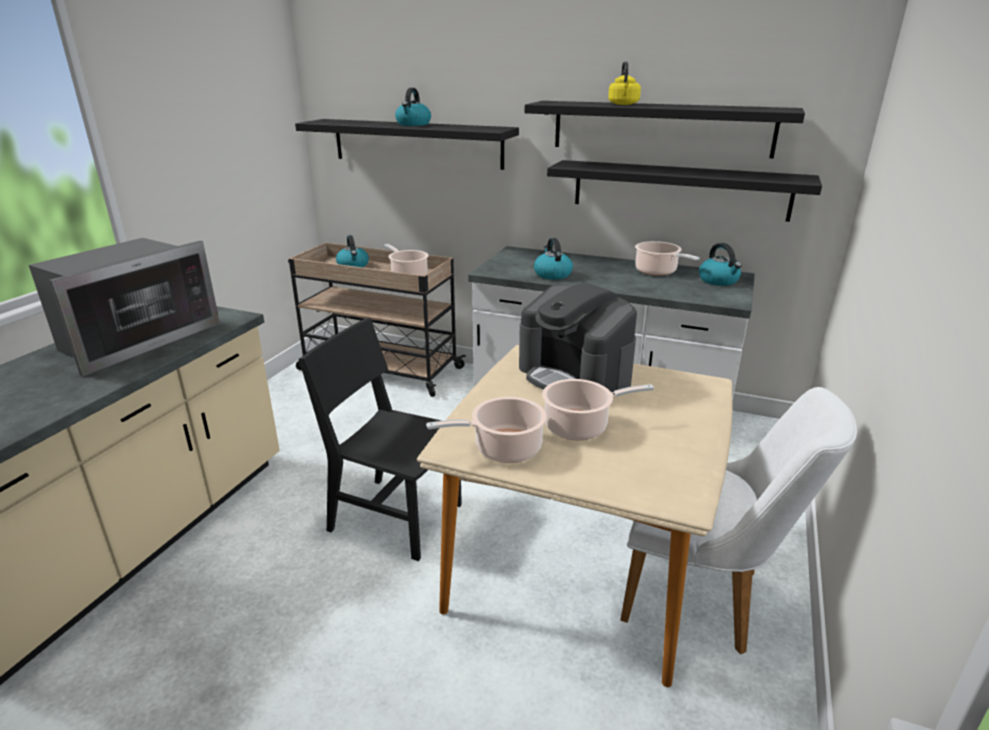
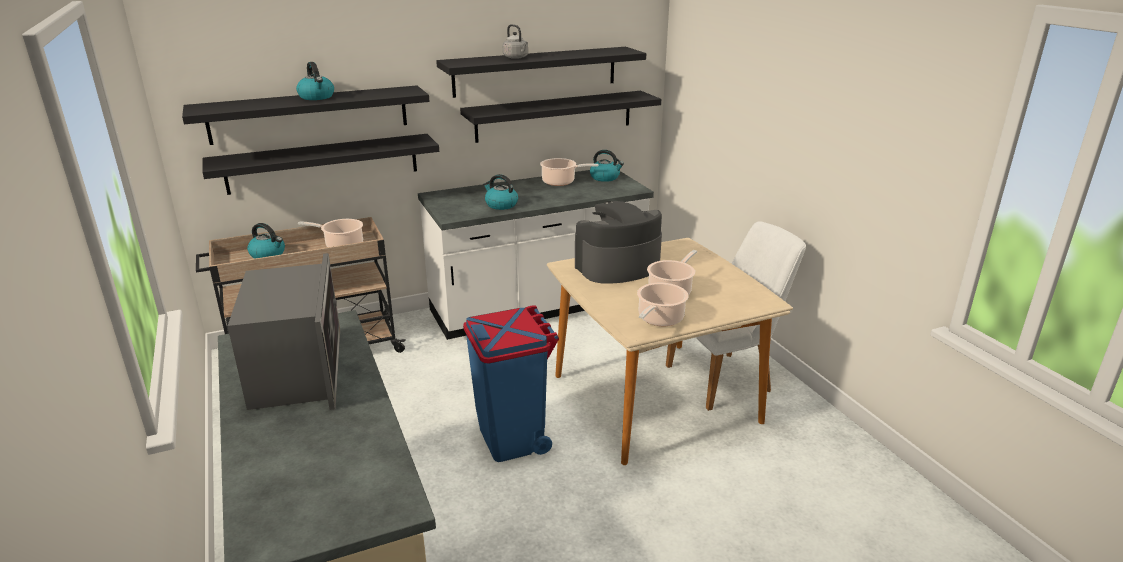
camera: 45 degrees left, 0 degrees up
black chair [299,318,462,561] -> blue trash can [463,306,559,462]
coffee machine [519,283,637,395] -> coffee machine turned 150 degrees clockwise [575,201,662,284]
yellow kettle [608,61,641,105] -> grey kettle [503,24,528,59]
none -> black shelf [202,134,439,195]

